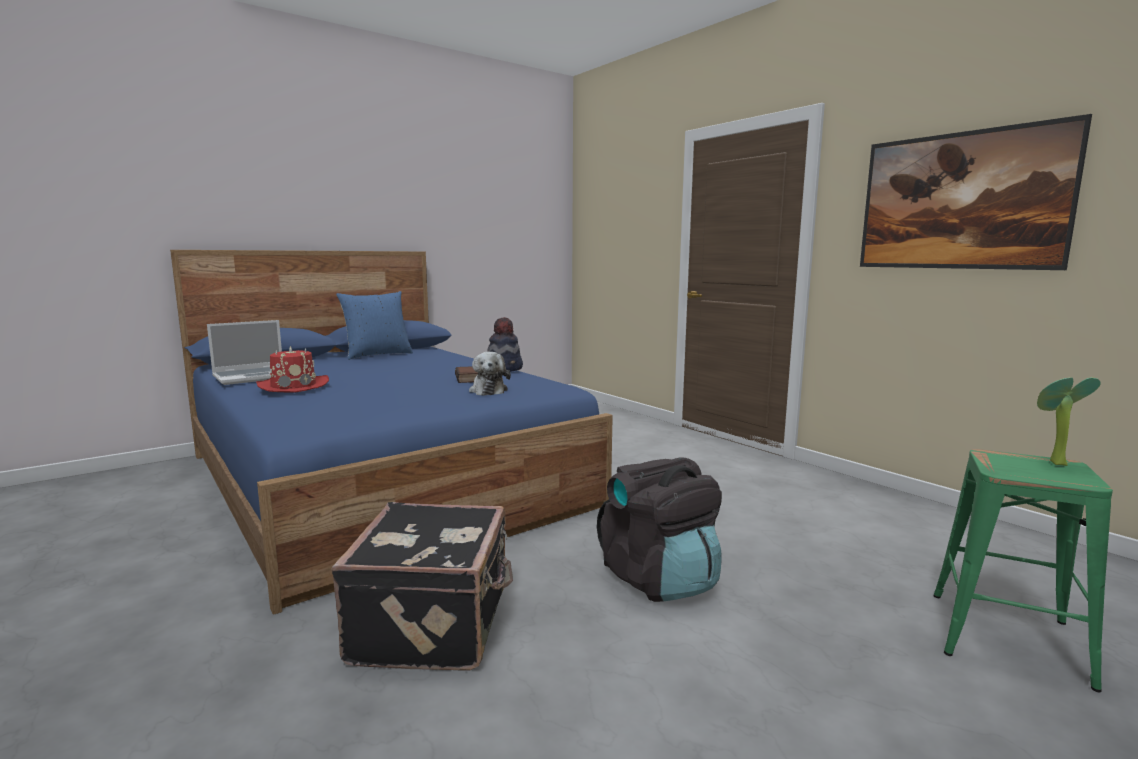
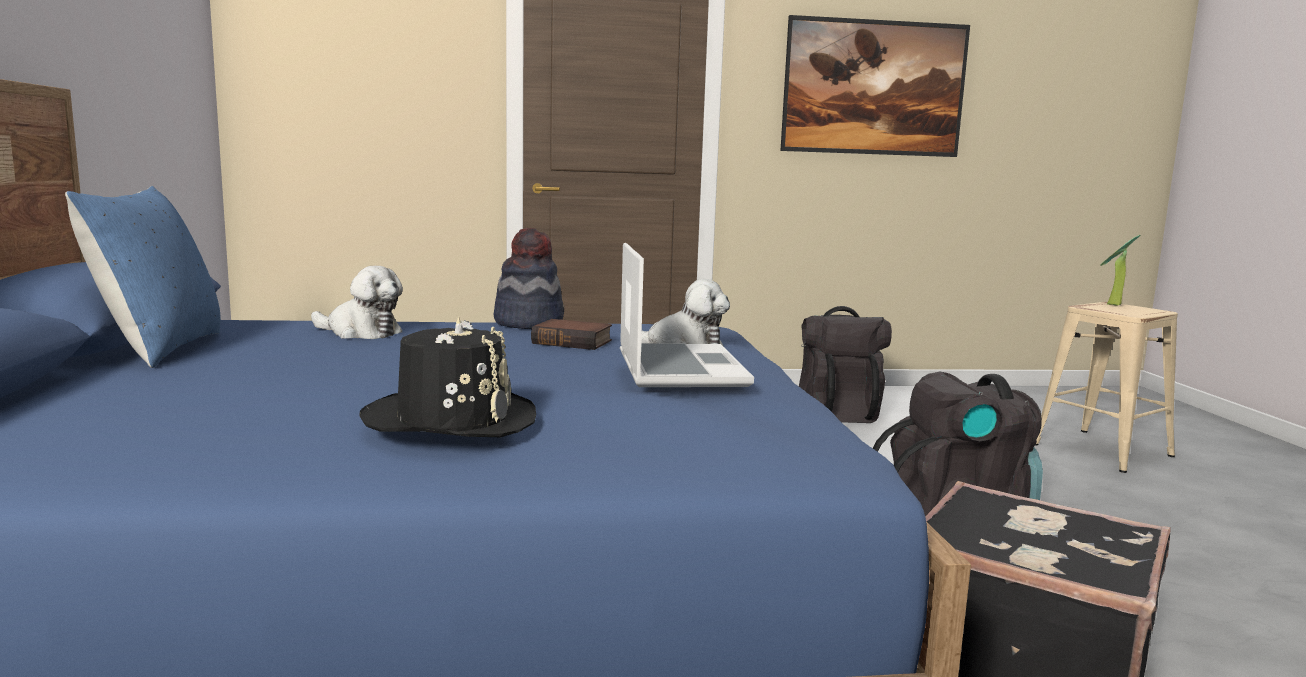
camera: 60 degrees left, 0 degrees up
laptop [207,320,282,385] -> laptop moved to [620,243,754,387]
red hat [256,346,329,392] -> black hat [360,316,536,437]
green stool [933,449,1113,693] -> beige stool [1035,302,1178,473]
none -> plush toy [311,266,403,339]
none -> black backpack [799,306,892,423]

